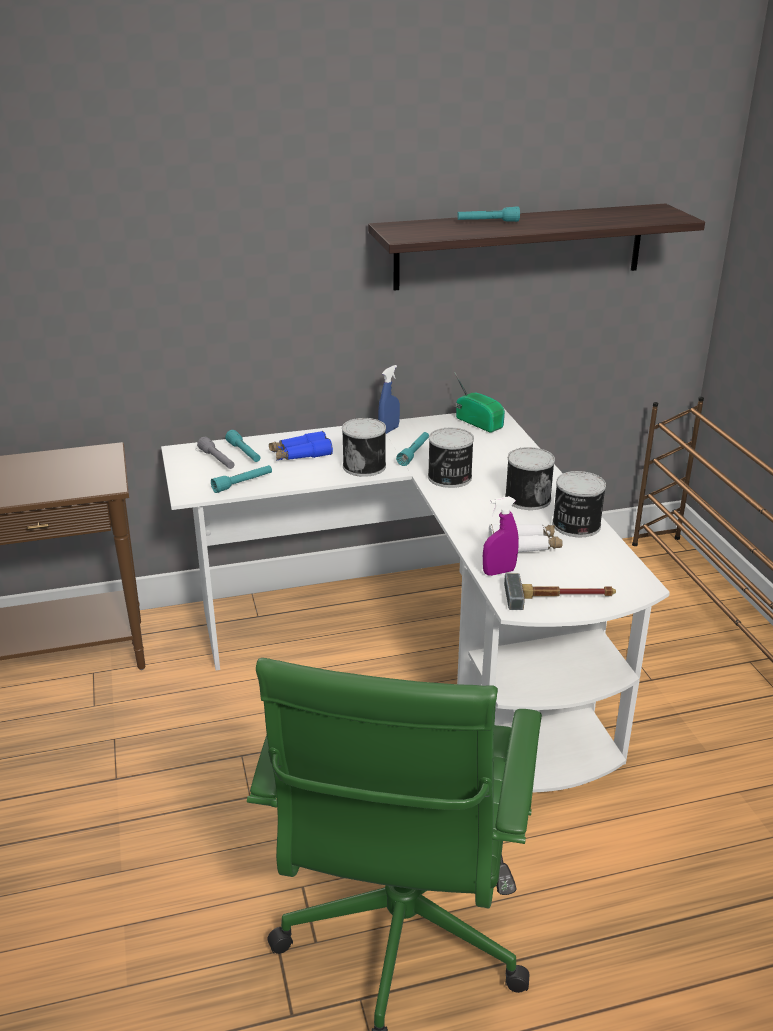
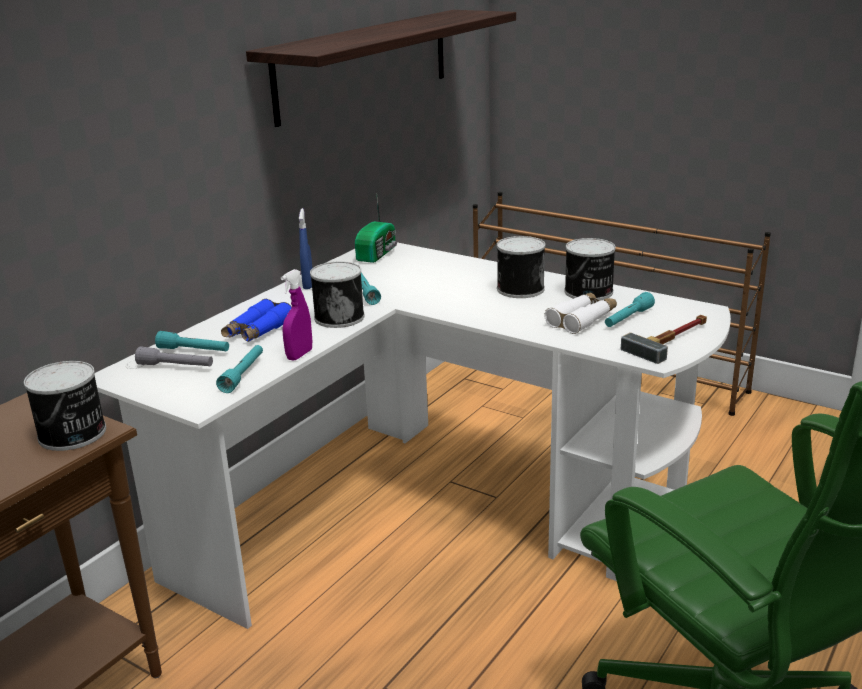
camera: 40 degrees left, 5 degrees down
can [428,428,474,488] -> can moved to [24,361,106,451]
radio [454,372,505,433] -> radio turned 105 degrees clockwise [355,197,397,263]
turquoise flashlight [457,206,520,222] -> turquoise flashlight moved to [605,292,655,327]
purple spray bottle [483,496,519,576] -> purple spray bottle moved to [281,269,312,361]

